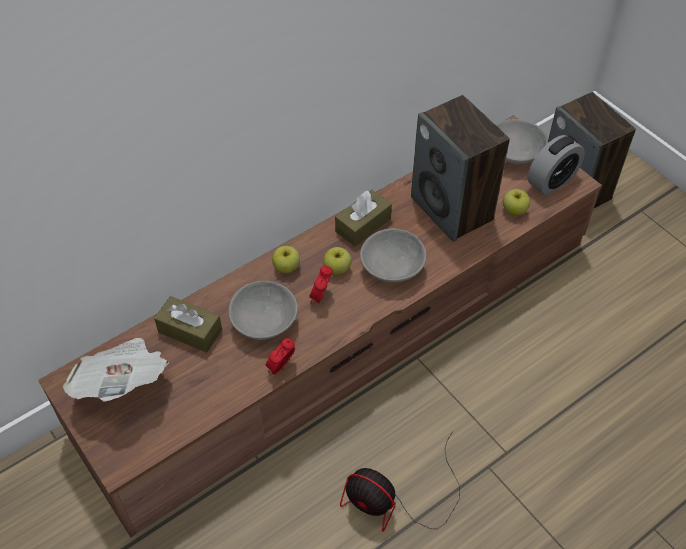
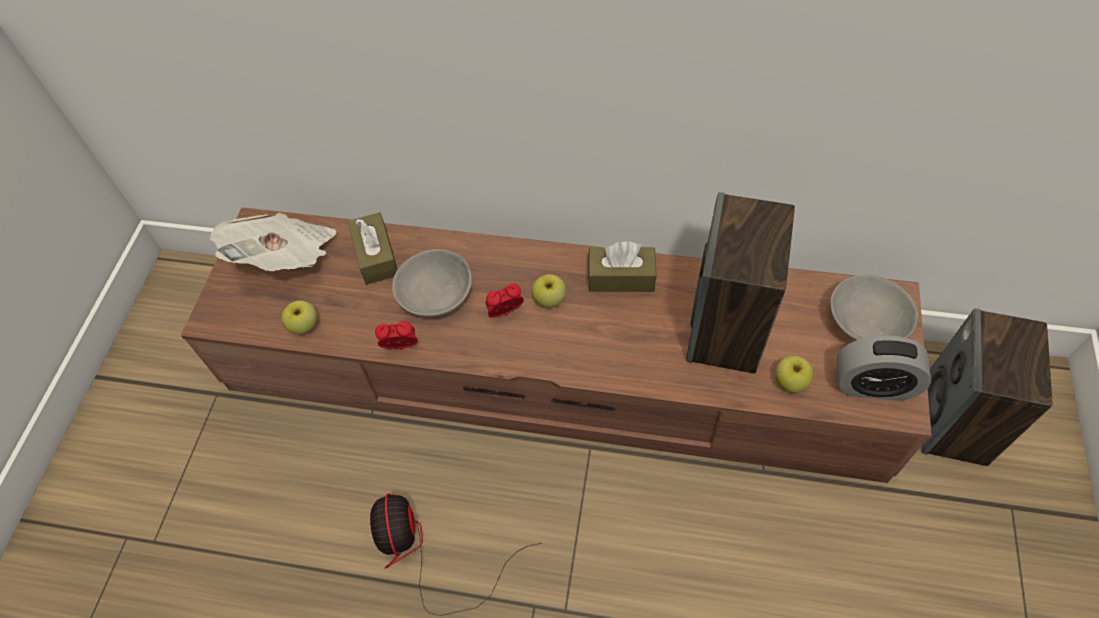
camera: 50 degrees right, 5 degrees up
apple [272,246,300,274] -> apple moved to [281,300,318,334]
grey bowl [360,228,426,283] -> none

